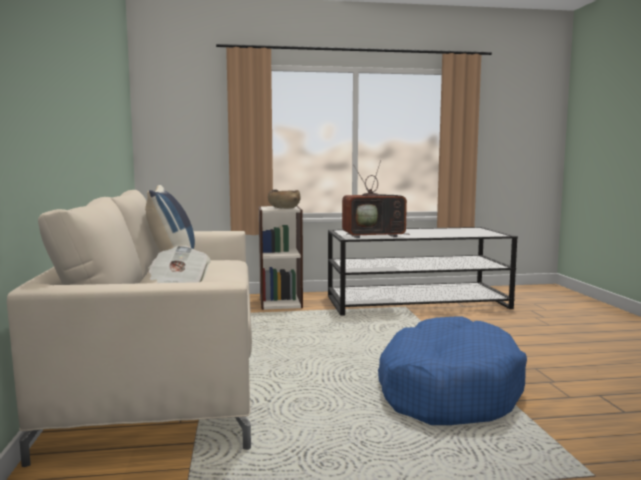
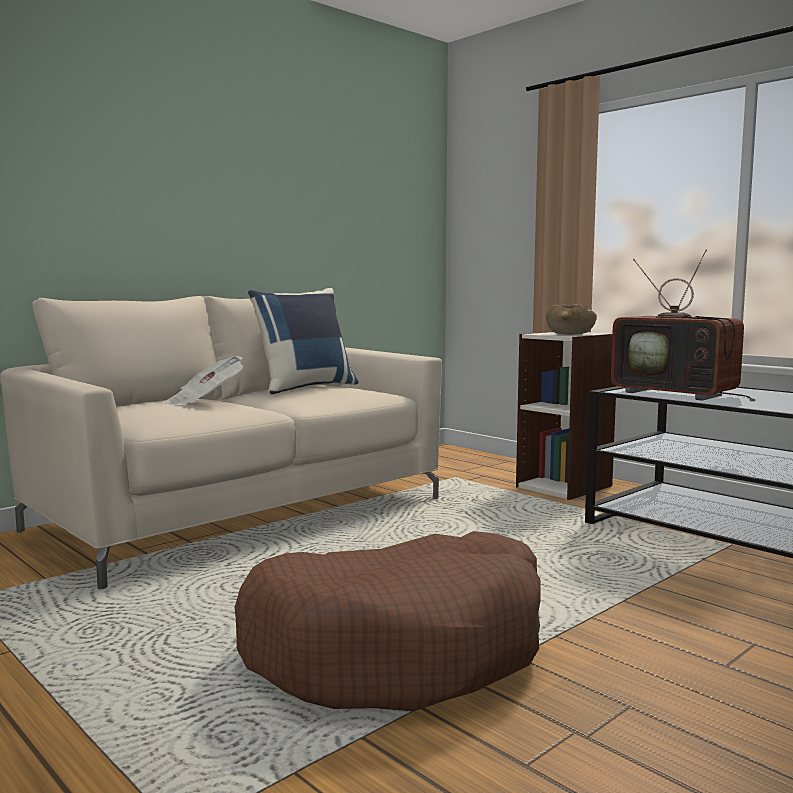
camera: 55 degrees right, 0 degrees up
blue dog bed [378,316,527,425] -> brown dog bed [234,531,540,711]

